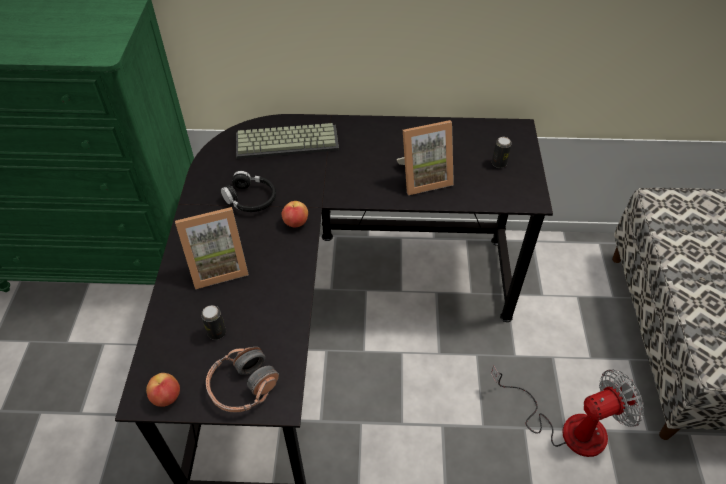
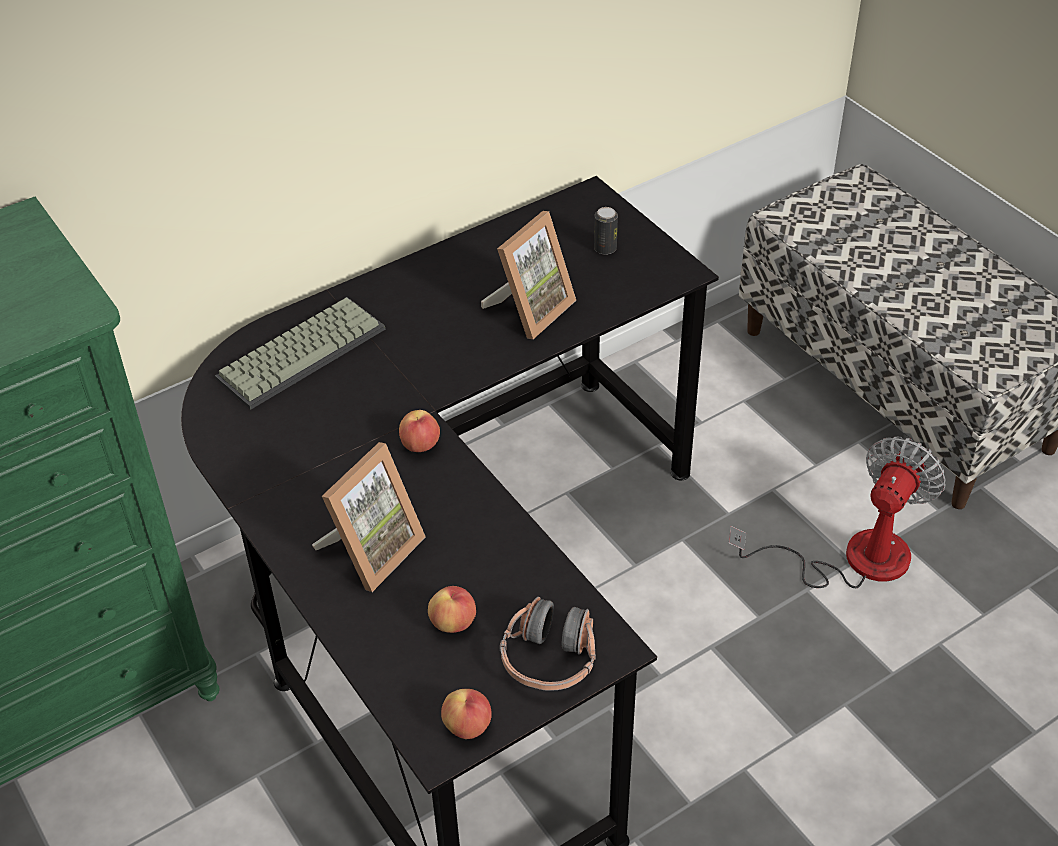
camera: 35 degrees left, 5 degrees down
can [201,305,226,340] -> apple [428,586,476,633]
black headphones [221,171,276,212] -> none

